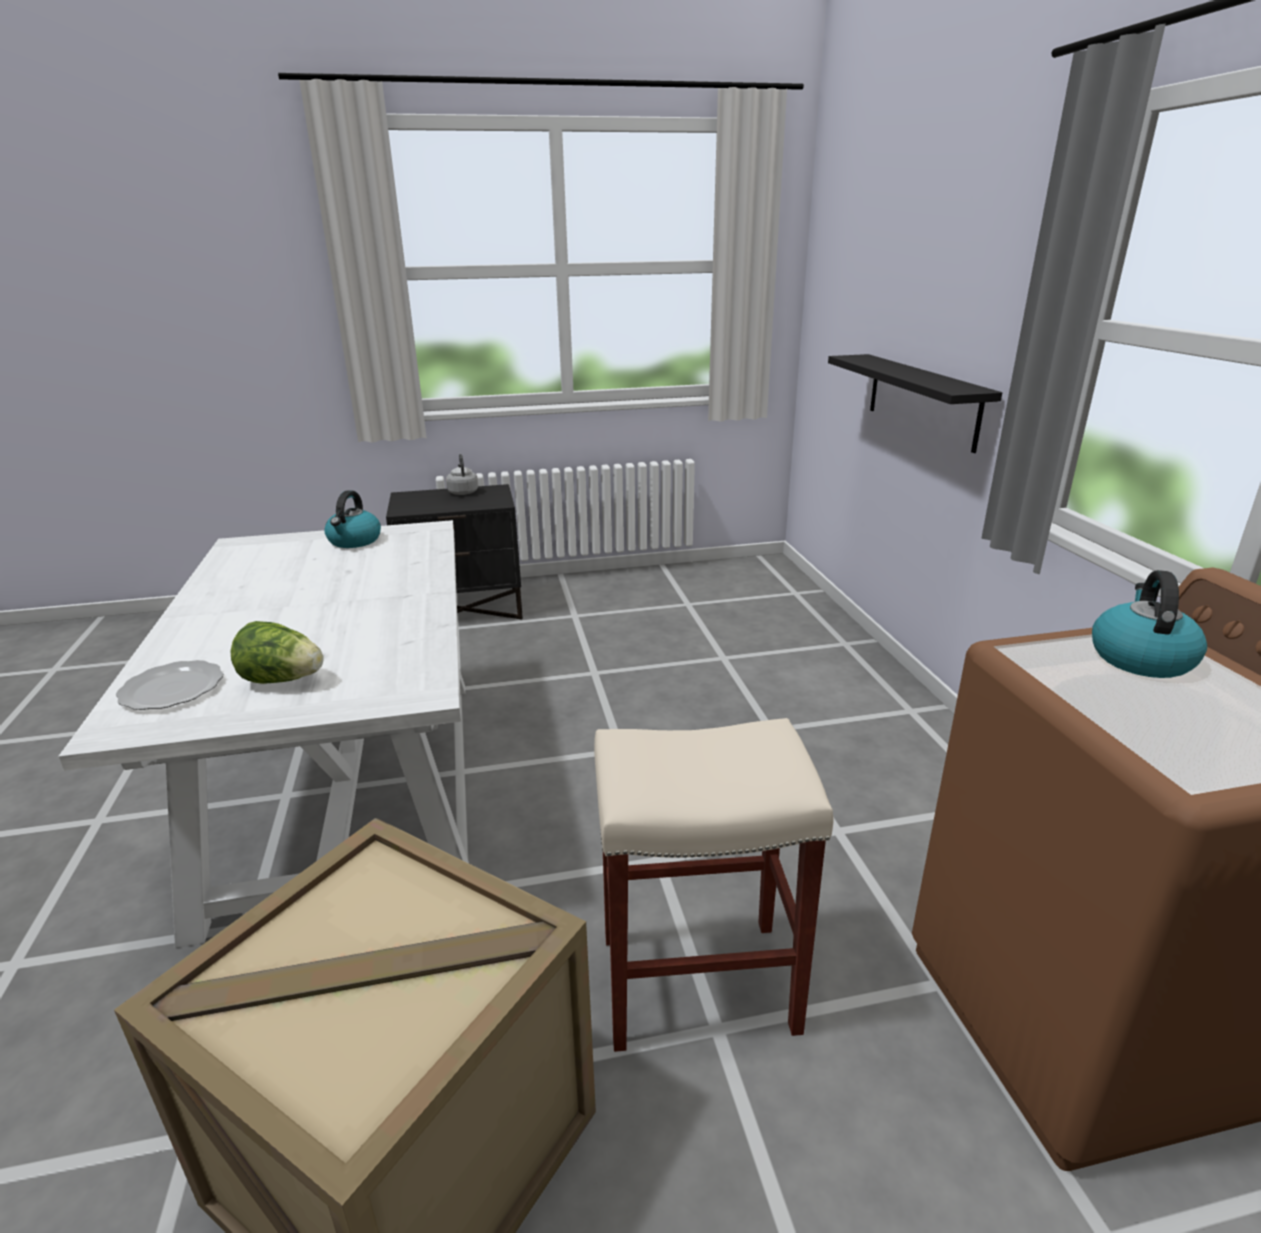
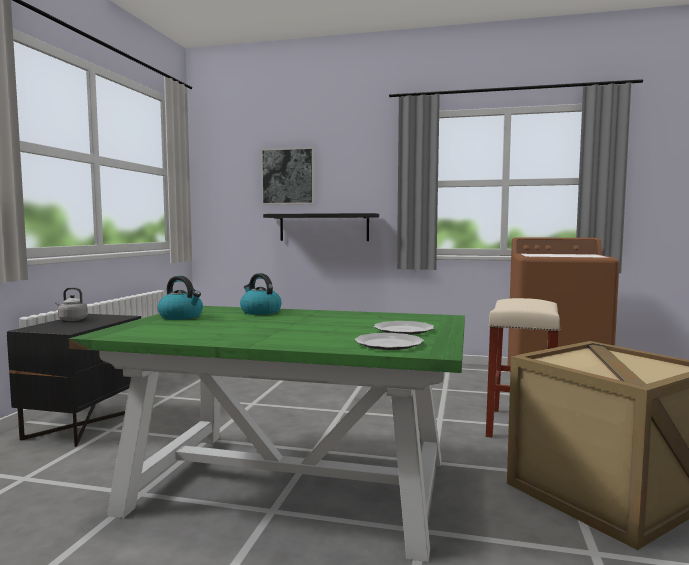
camera: 65 degrees left, 20 degrees down
white dining table [58,520,469,948] -> green dining table [69,306,465,562]
lettuce [230,621,324,684] -> plate [374,321,434,335]
kettle [1092,570,1207,678] -> kettle moved to [240,273,282,315]
none -> picture [260,147,315,205]

